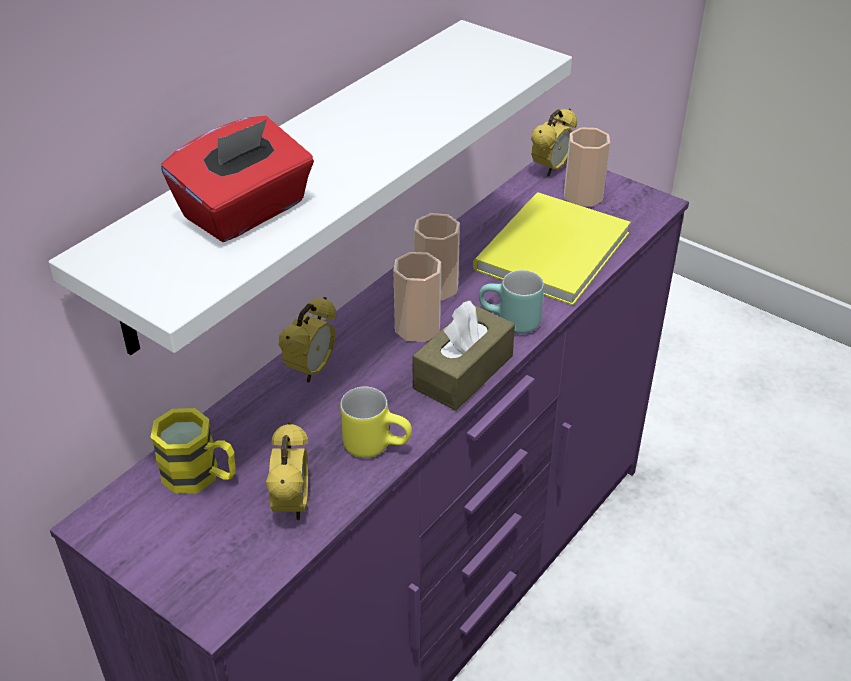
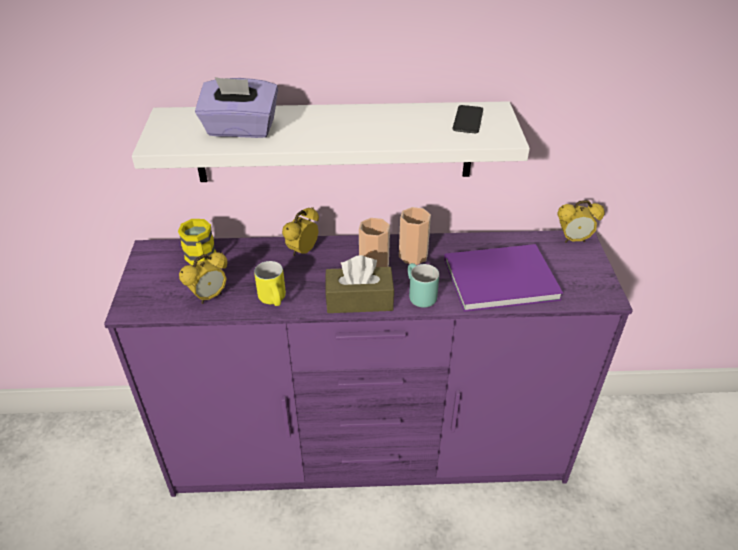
camera: 50 degrees right, 0 degrees up
red tissue box [161,116,314,242] -> purple tissue box [195,77,278,138]
alarm clock [278,297,336,383] -> alarm clock turned 135 degrees clockwise [282,207,319,256]
yellow book [473,192,631,305] -> purple book [444,244,563,312]
cup [564,128,610,207] -> none
none -> phone [453,105,483,133]

